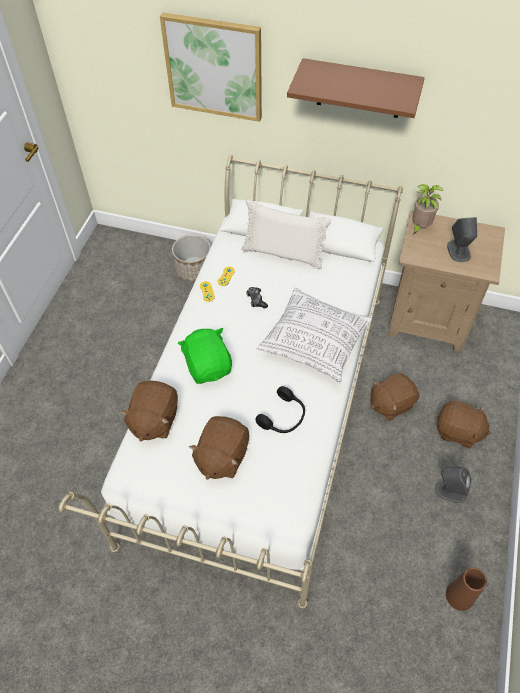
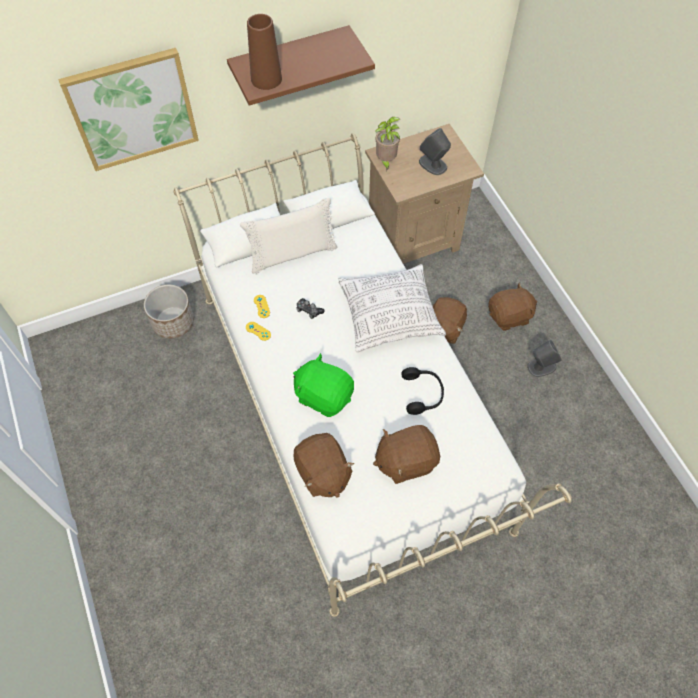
camera: 40 degrees left, 5 degrees up
brown plush toy [189,416,249,480] -> brown plush toy turned 90 degrees clockwise [373,425,440,484]
brown vase [446,567,487,611] -> brown vase moved to [247,14,282,90]

